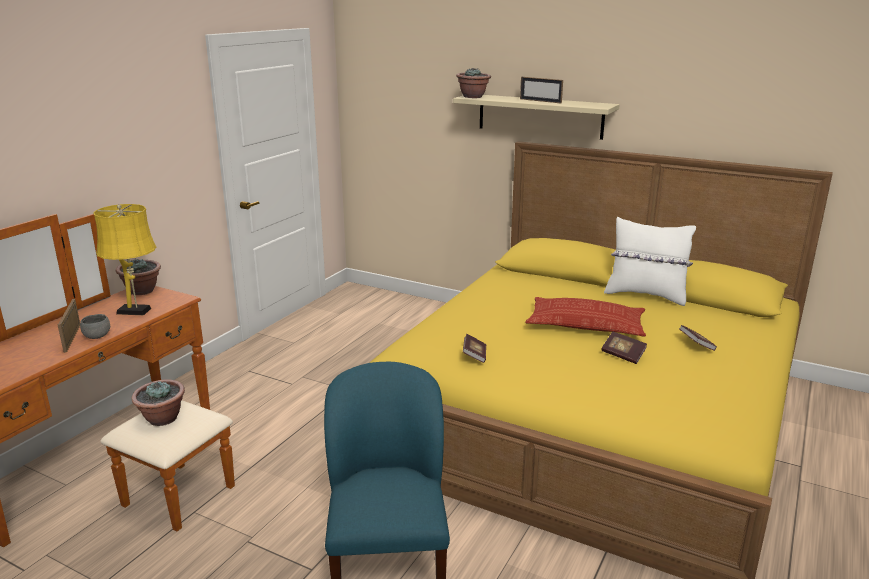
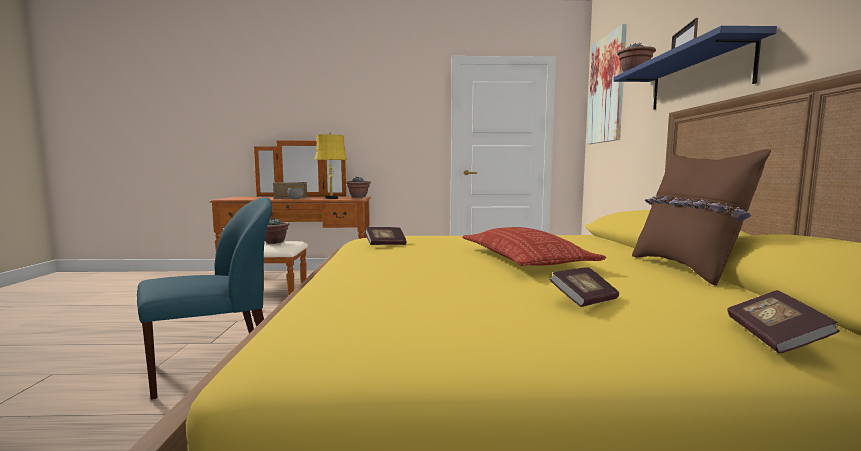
camera: 60 degrees right, 15 degrees down
beige shelf [453,95,620,140] -> blue shelf [613,26,777,110]
book [601,332,647,364] -> book moved to [727,290,840,353]
white pillow [604,217,696,306] -> brown pillow [632,149,771,286]
none -> picture [587,24,627,144]

